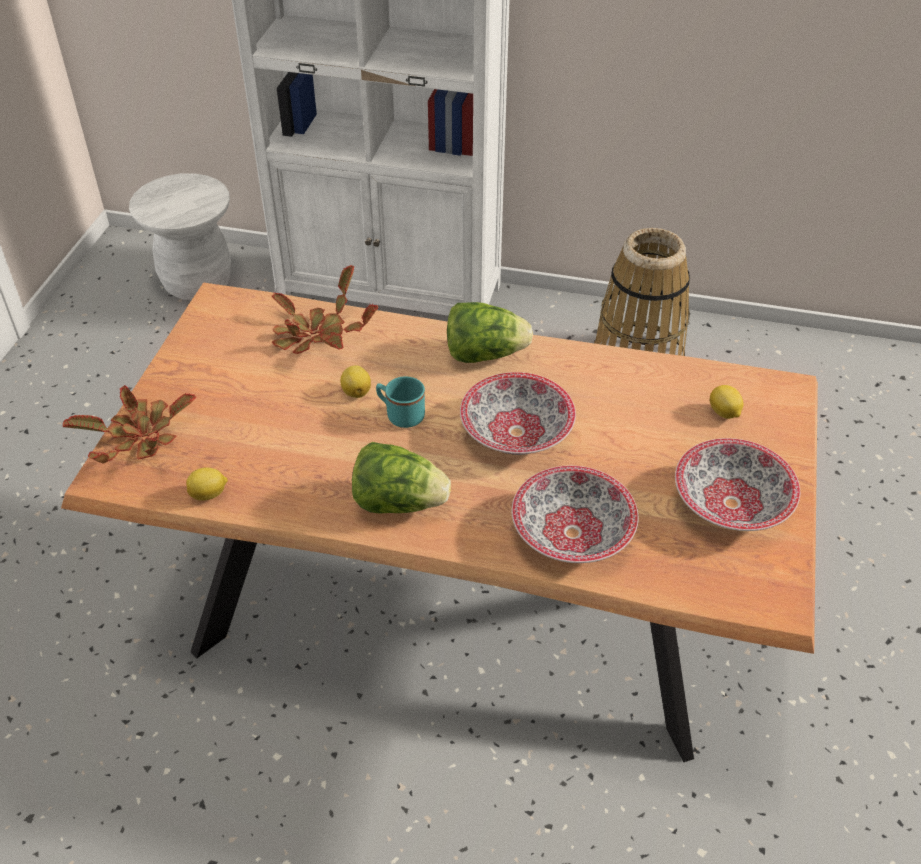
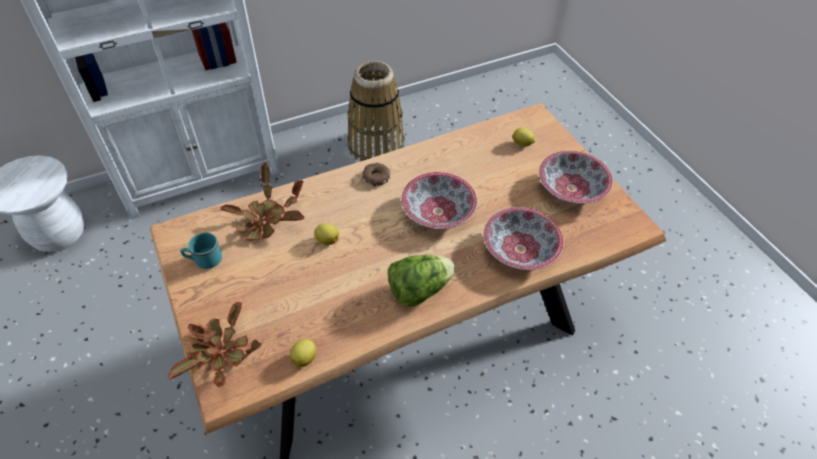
camera: 40 degrees left, 5 degrees up
turquoise mug [376,376,425,428] -> turquoise mug moved to [180,233,222,269]
lettuce [447,302,533,363] -> donut [362,163,390,186]

